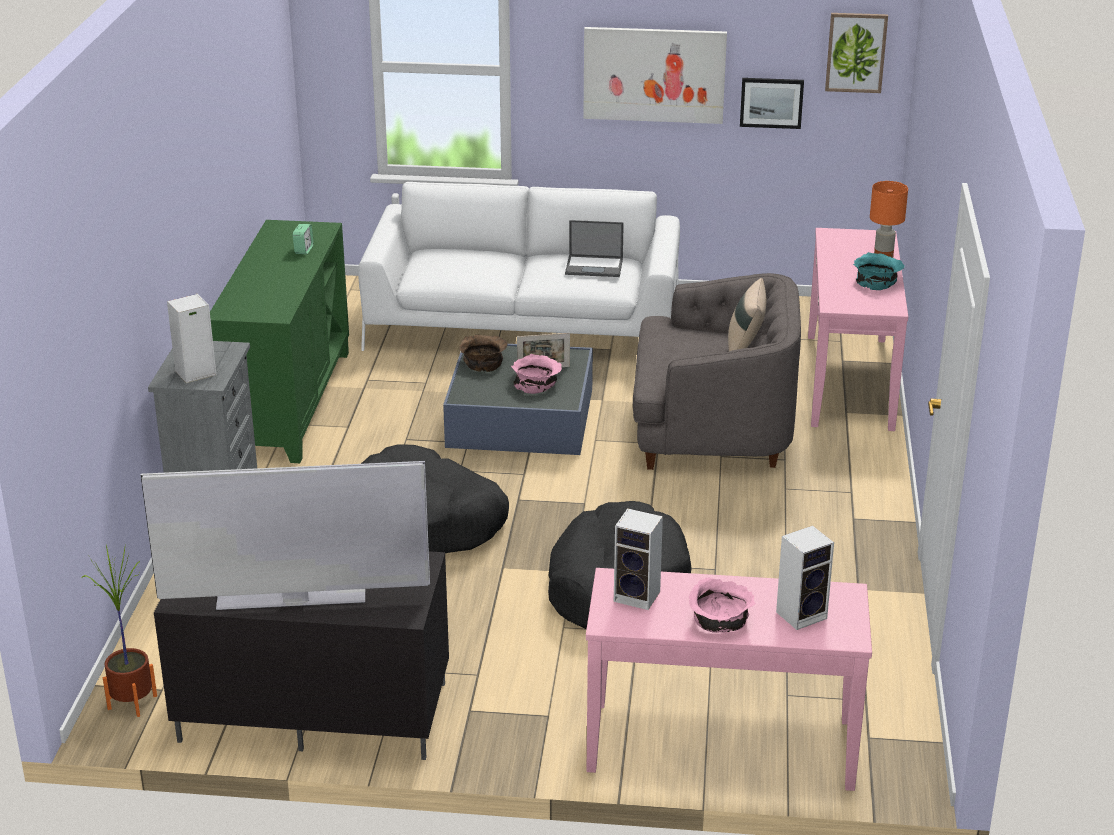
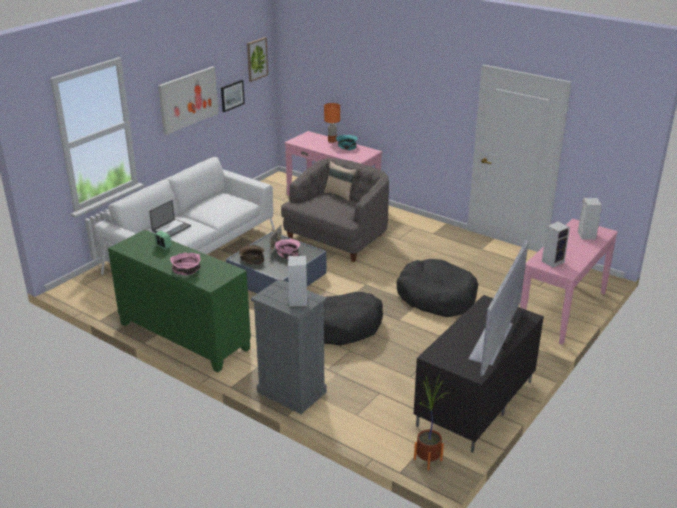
camera: 60 degrees left, 0 degrees up
laptop [565,220,624,277] -> laptop moved to [149,200,191,237]
pink bowl [689,577,755,633] -> pink bowl moved to [170,252,201,275]

